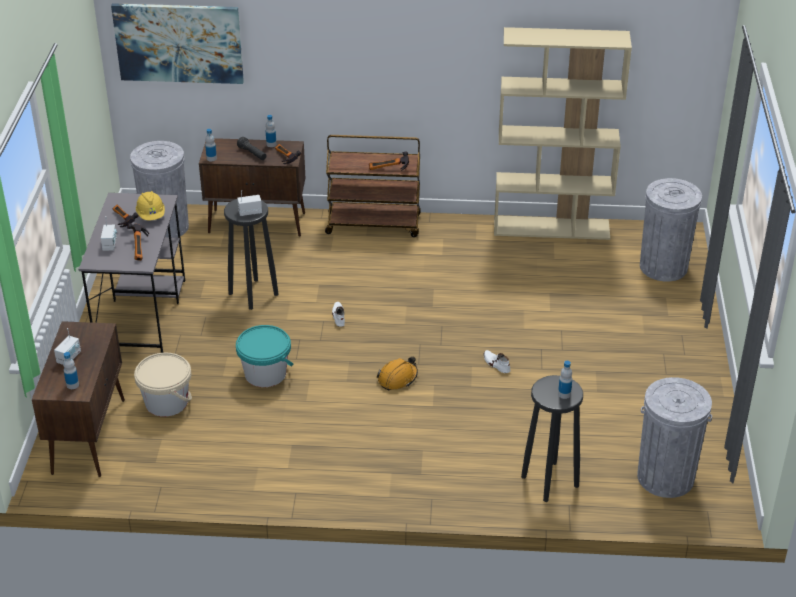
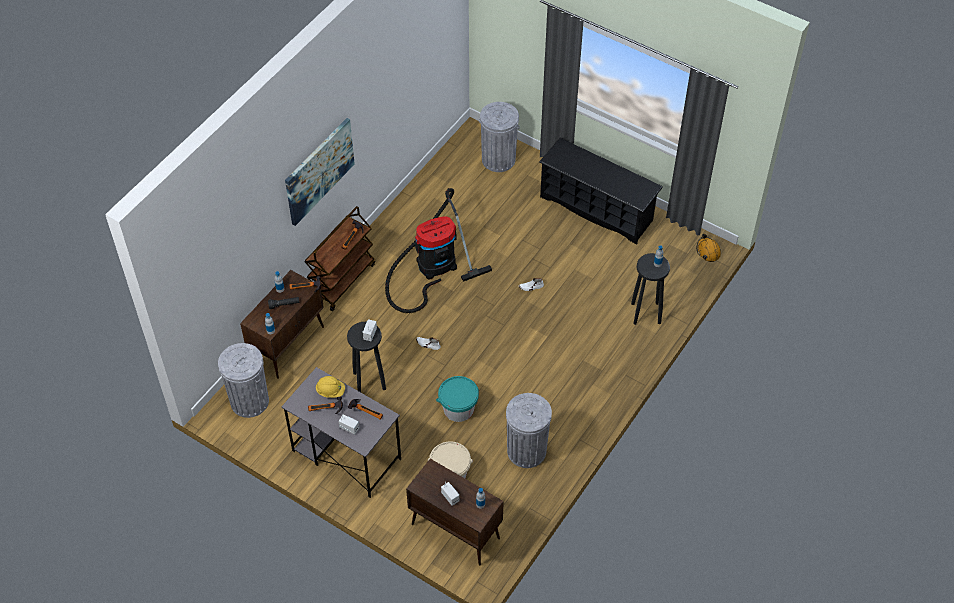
camera: 60 degrees left, 15 degrees up
picture [111,3,244,84] -> picture moved to [285,118,355,226]
orange hard hat [377,357,418,390] -> orange hard hat moved to [697,233,721,262]
beige bookcase [494,27,632,240] -> none
grey trash can [637,377,712,498] -> grey trash can moved to [506,393,552,468]
none -> vacuum cleaner [385,188,492,313]
none -> black shoe rack [539,138,663,245]

